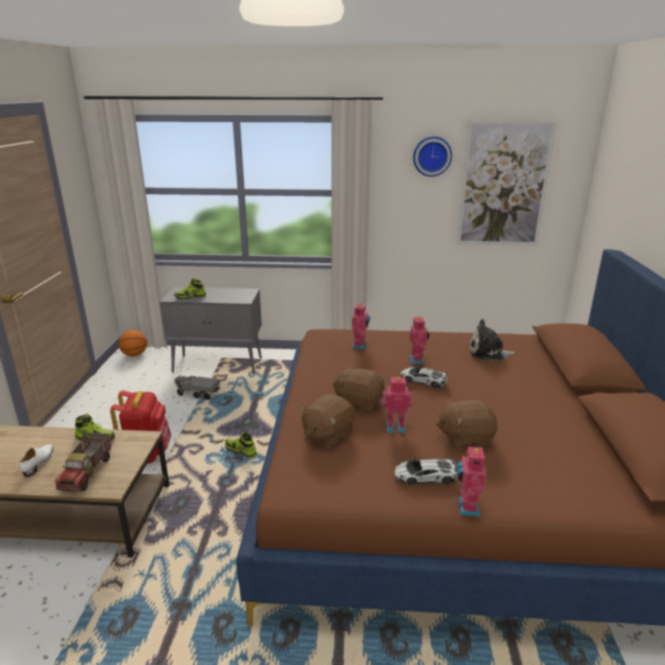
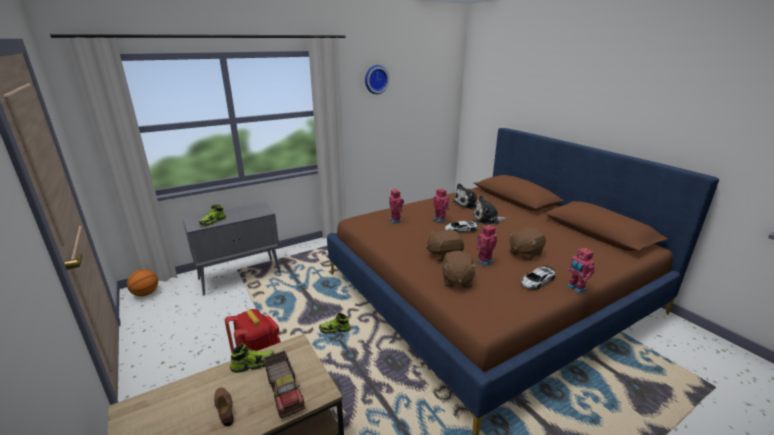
camera: 35 degrees left, 0 degrees up
white shoe [20,444,53,477] -> brown shoe [214,387,234,426]
toy truck [174,375,220,400] -> none
picture [456,120,557,246] -> none
none -> plush toy [473,195,507,225]

